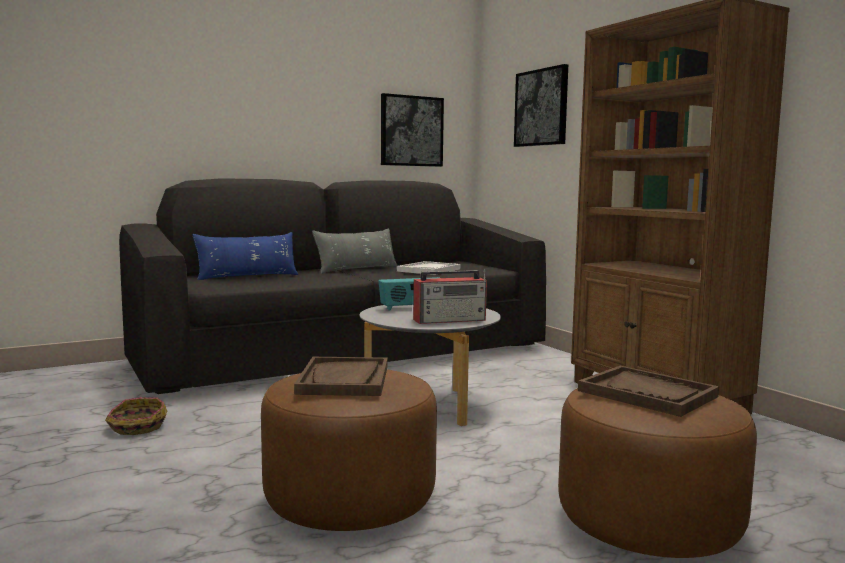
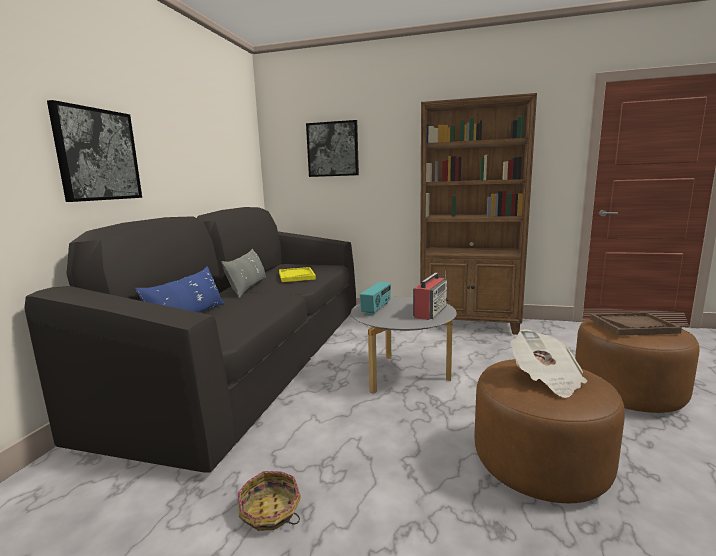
camera: 45 degrees left, 5 degrees up
brown tray [294,357,388,396] -> newspaper [510,329,587,398]
picture [381,93,444,167] -> picture moved to [47,100,142,202]
white tray [397,261,460,275] -> yellow tray [279,267,316,282]

